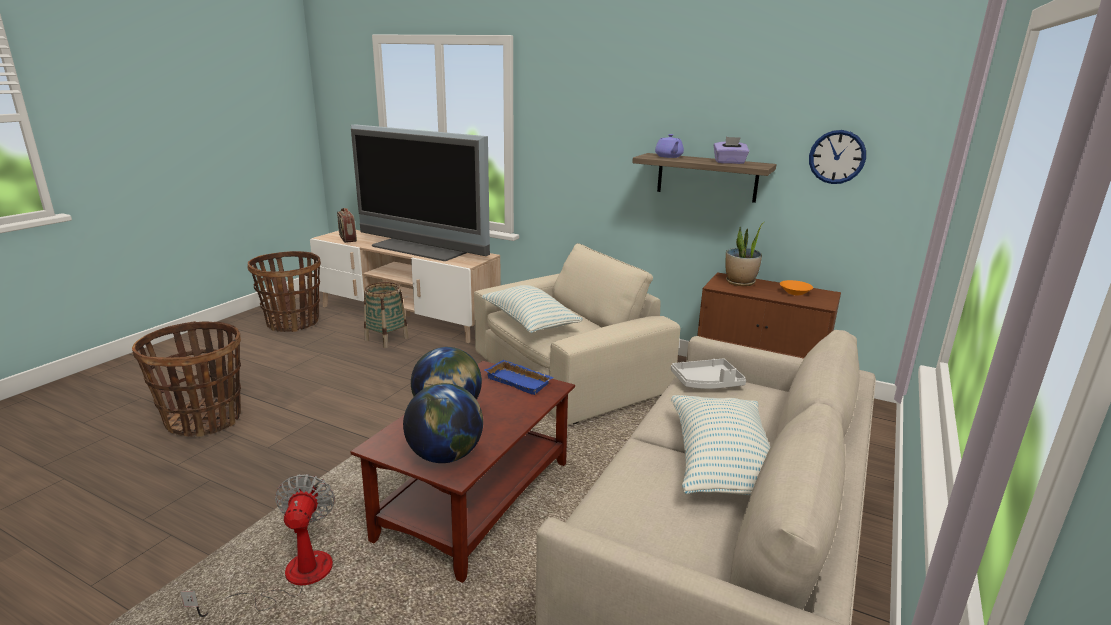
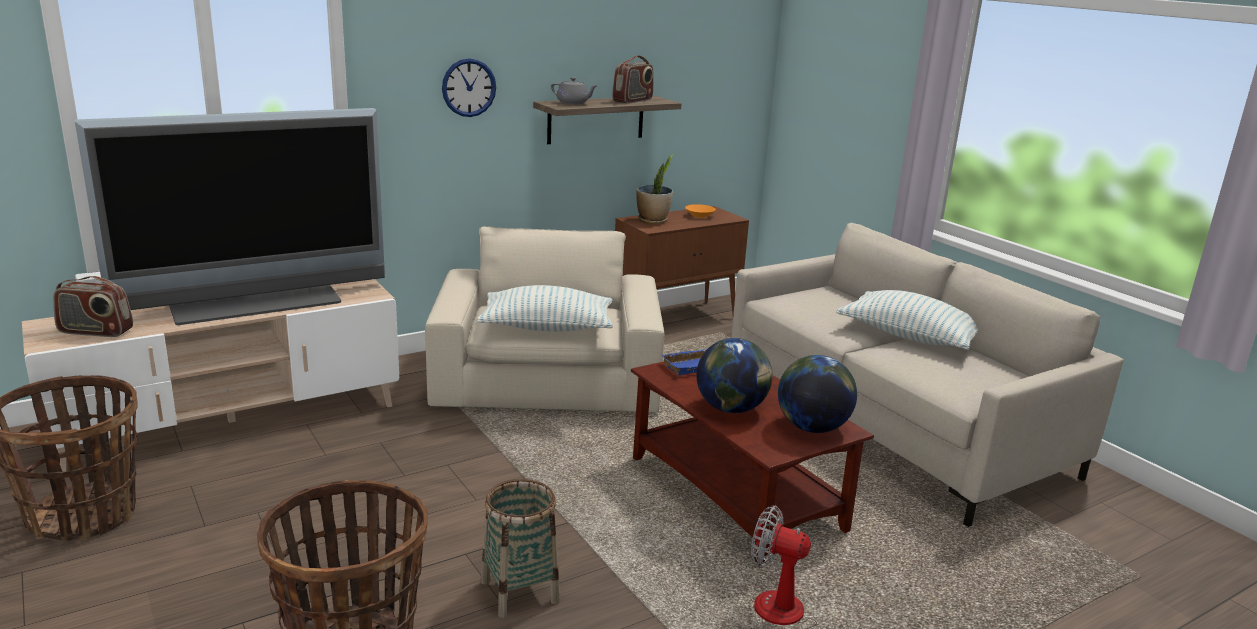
camera: 60 degrees left, 0 degrees up
basket [364,282,409,348] -> basket moved to [481,479,560,618]
purple teapot [655,134,684,158] -> grey teapot [551,77,598,104]
grey tray [671,358,746,389] -> none
purple tissue box [714,137,749,164] -> radio [612,55,654,103]
wall clock [809,130,866,184] -> wall clock moved to [442,58,496,117]

